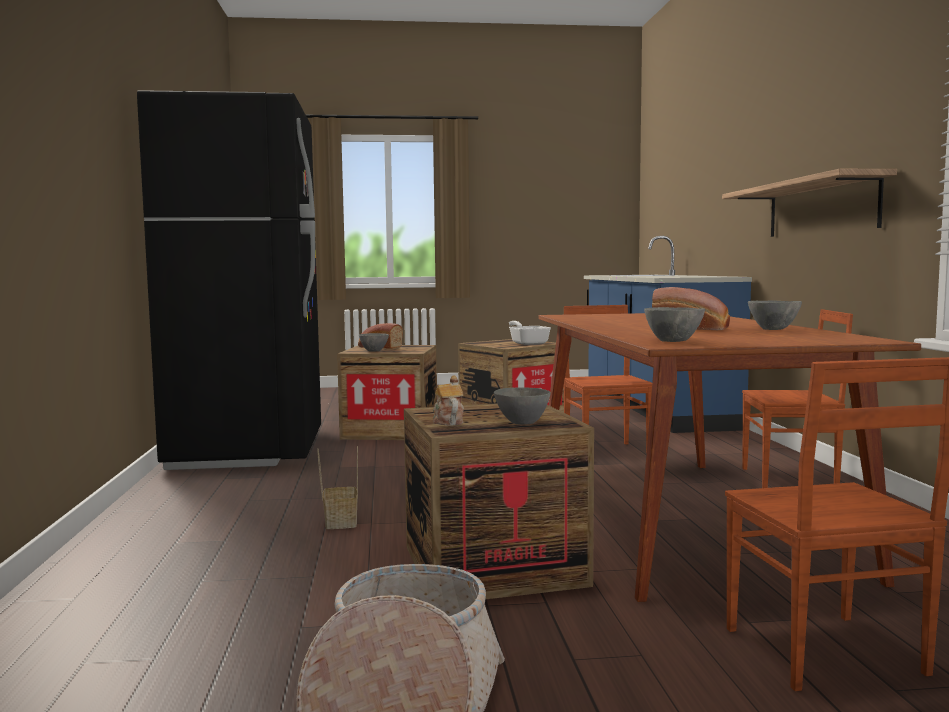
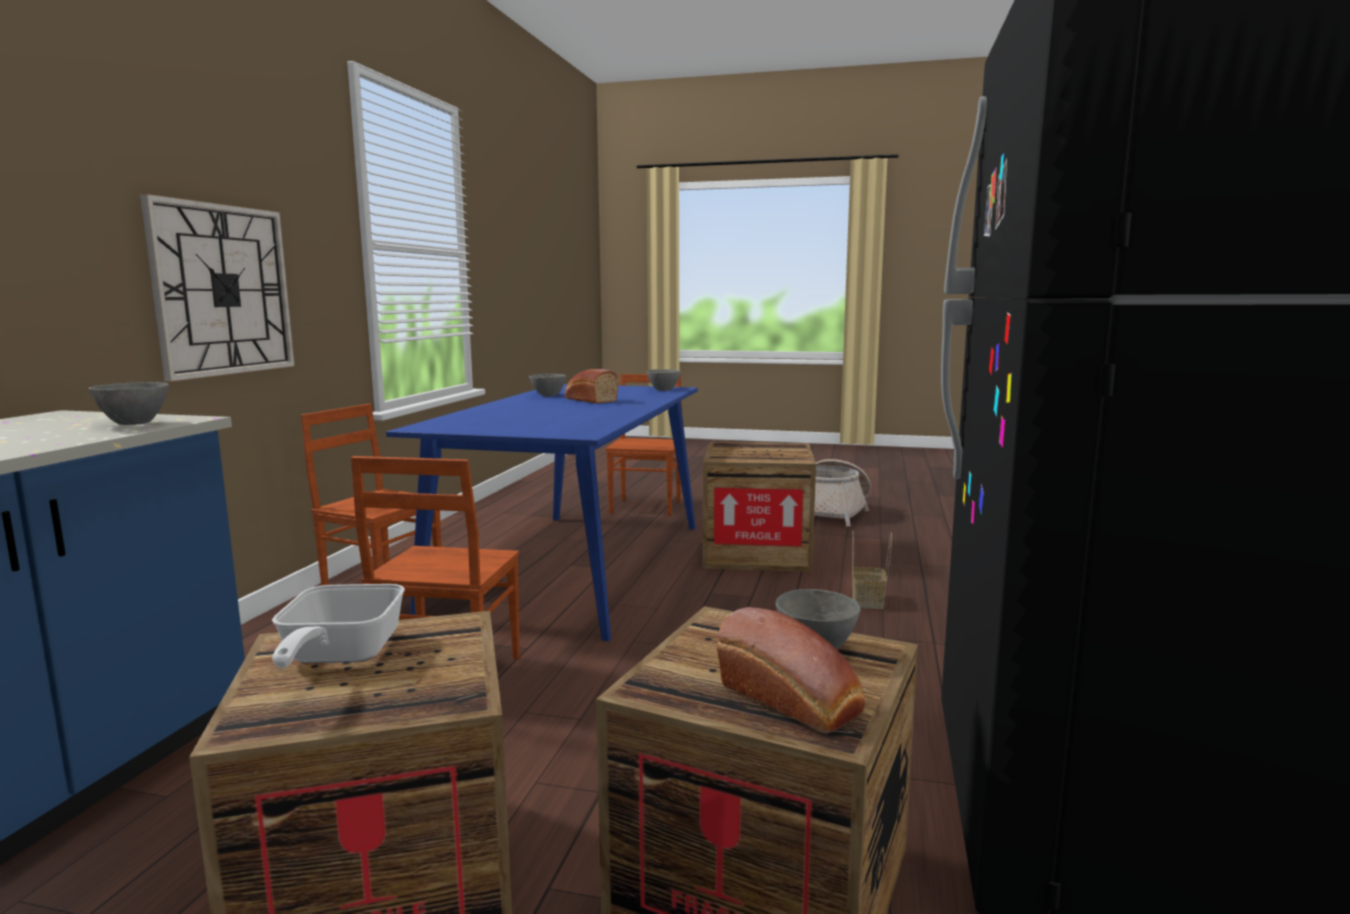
camera: 160 degrees left, 5 degrees up
teapot [433,375,464,425] -> none
grey bowl [494,387,551,425] -> grey bowl moved to [88,382,169,425]
brown dining table [538,313,921,602] -> blue dining table [386,384,698,641]
shelf [722,169,897,237] -> wall clock [140,194,294,381]

